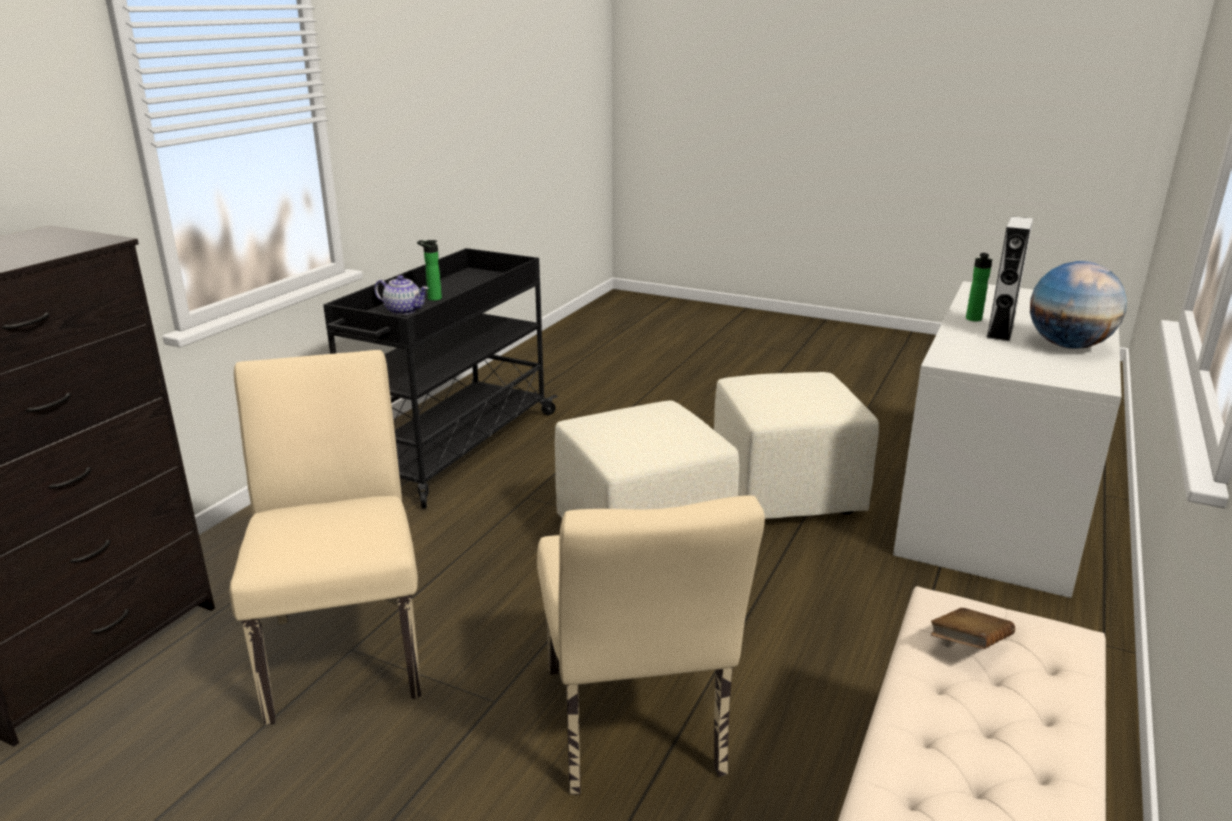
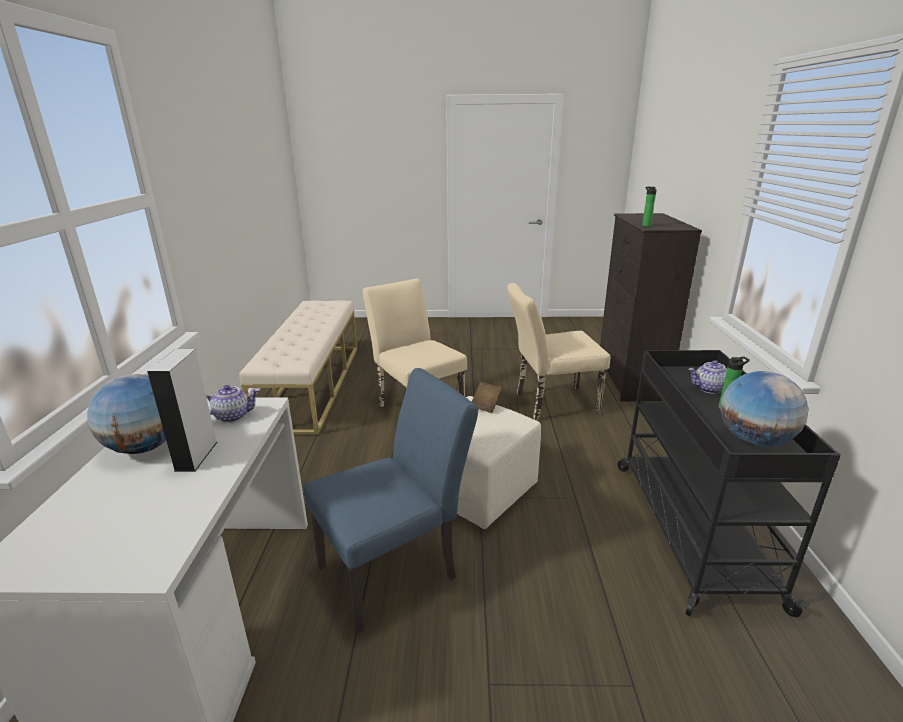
camera: 155 degrees right, 0 degrees up
beige chair [230,350,422,725] -> beige chair turned 120 degrees clockwise [507,283,610,421]
beige ottoman [714,372,879,519] -> blue chair [304,368,478,634]
brown book [931,608,1015,649] -> brown book moved to [472,382,502,413]
bottle [966,253,992,322] -> bottle moved to [642,187,657,227]
none -> teapot [206,385,260,423]
none -> globe [720,371,809,447]

